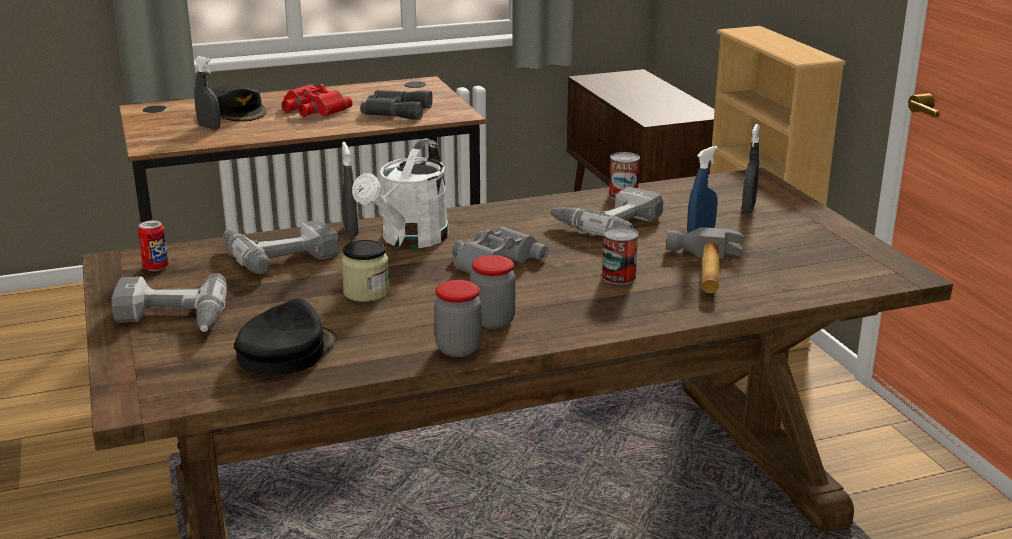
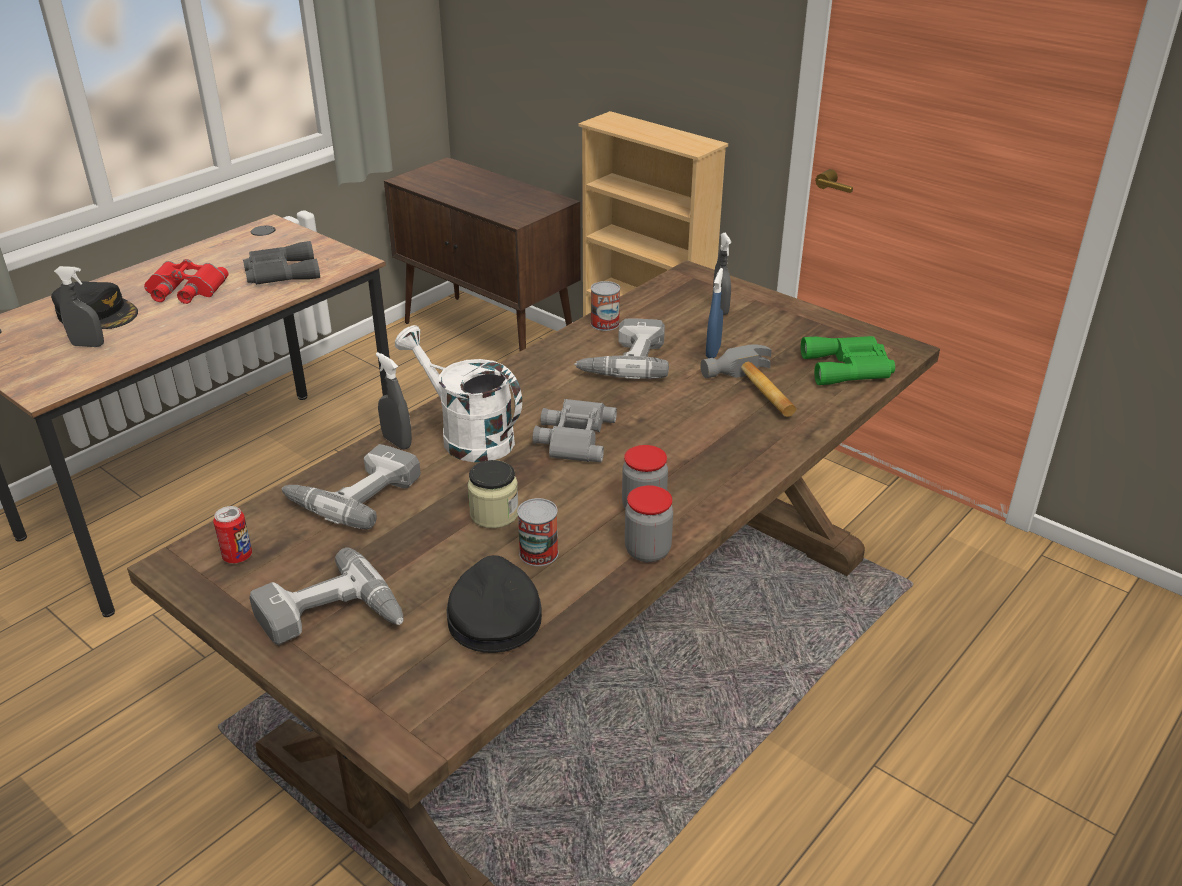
camera: 30 degrees left, 10 degrees up
white watering can [352,139,449,248] -> white watering can turned 135 degrees clockwise [395,325,522,462]
can [602,227,639,285] -> can moved to [517,498,558,566]
none -> green binoculars [801,336,895,385]

